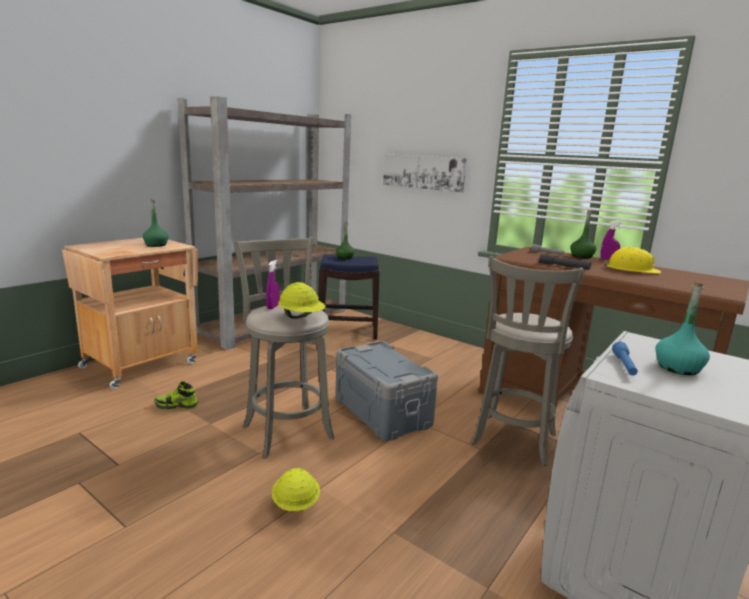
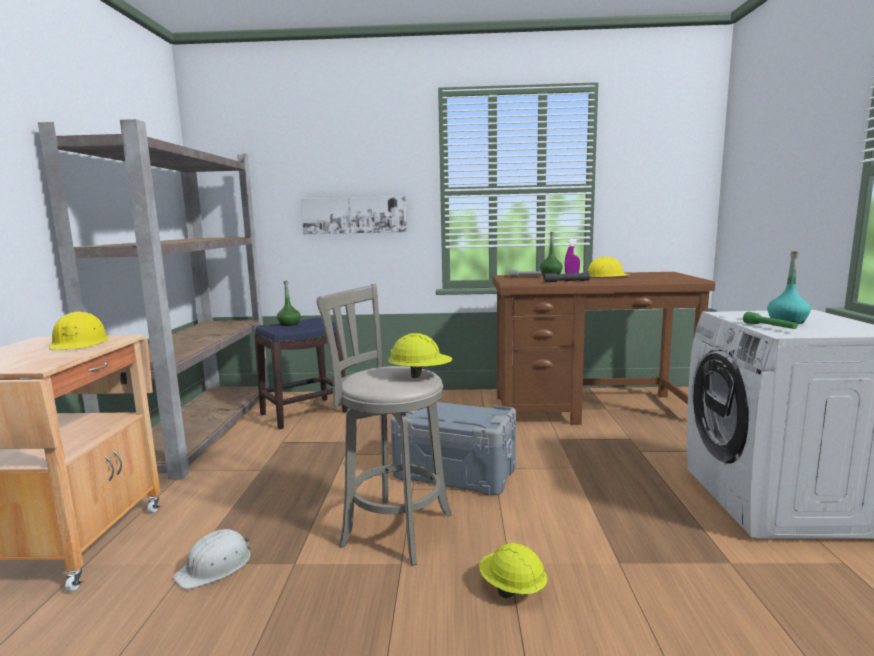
camera: 35 degrees left, 5 degrees down
green bottle [143,199,169,247] -> yellow hard hat [49,312,109,350]
shoe [154,381,198,410] -> white hard hat [173,529,251,589]
purple spray bottle [266,260,280,309] -> none
grey stool [471,256,584,466] -> none
blue flashlight [612,342,638,375] -> green flashlight [743,312,798,329]

